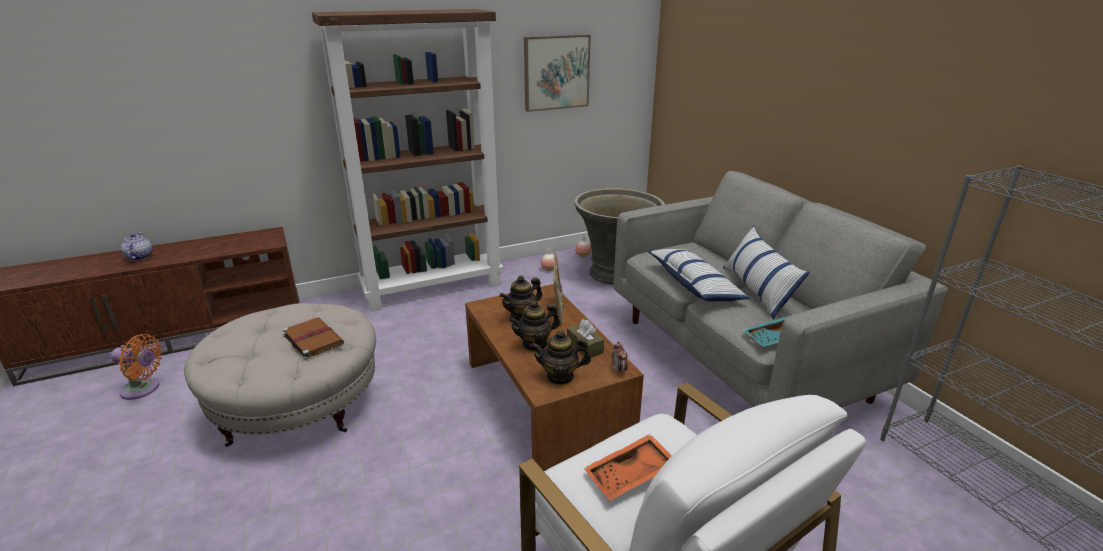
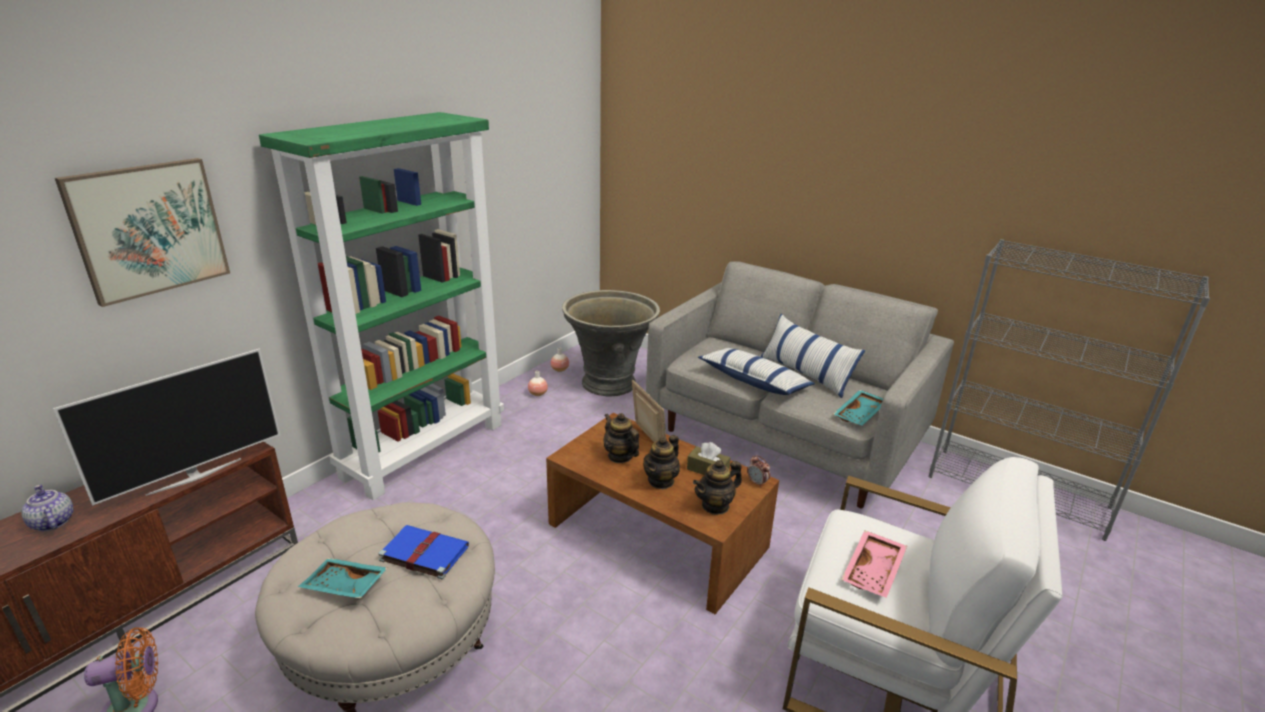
camera: 30 degrees left, 0 degrees up
brown book [282,317,344,360] -> blue book [379,525,469,579]
brown bookcase [312,9,503,312] -> green bookcase [259,112,504,500]
teapot [500,276,542,321] -> teapot turned 120 degrees clockwise [603,413,639,463]
picture [524,35,591,112] -> picture moved to [55,158,230,307]
orange tray [584,434,672,501] -> pink tray [841,530,907,598]
none -> television [53,349,280,506]
none -> turquoise tray [298,558,388,598]

